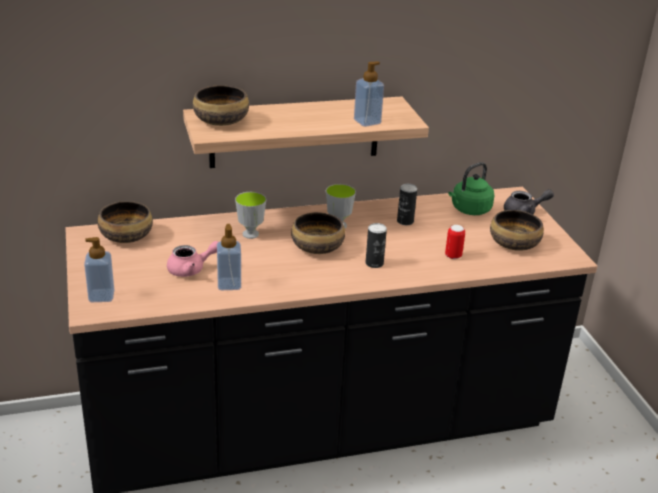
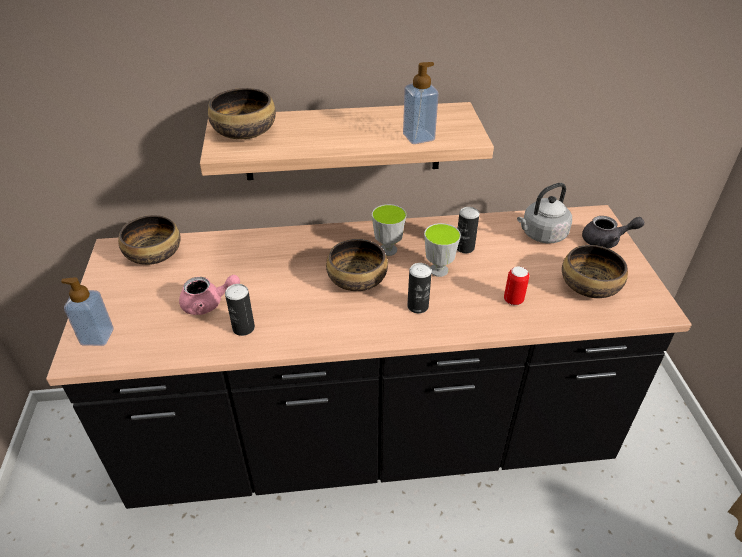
camera: 10 degrees right, 10 degrees up
soap dispenser [217,224,241,290] -> can [225,284,255,336]
cup [235,192,266,239] -> cup moved to [424,223,461,277]
green kettle [448,162,494,215] -> grey kettle [517,183,572,243]

